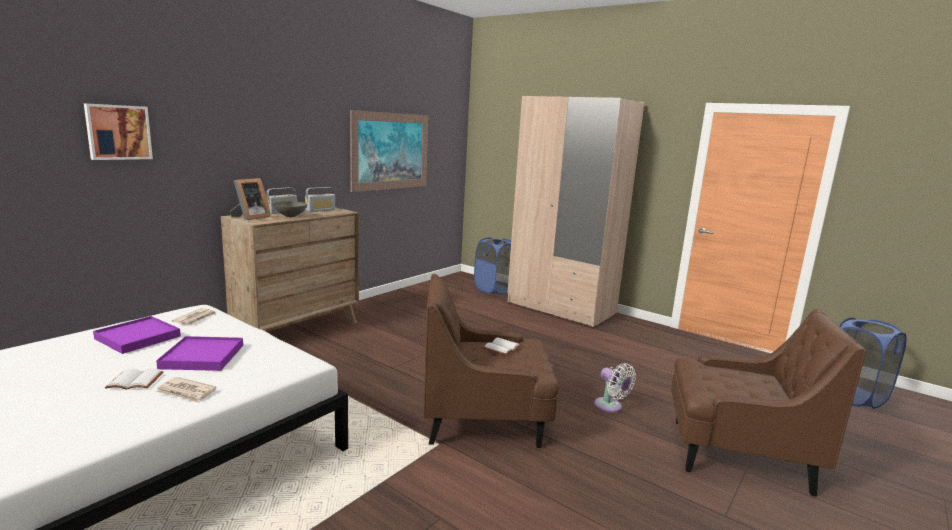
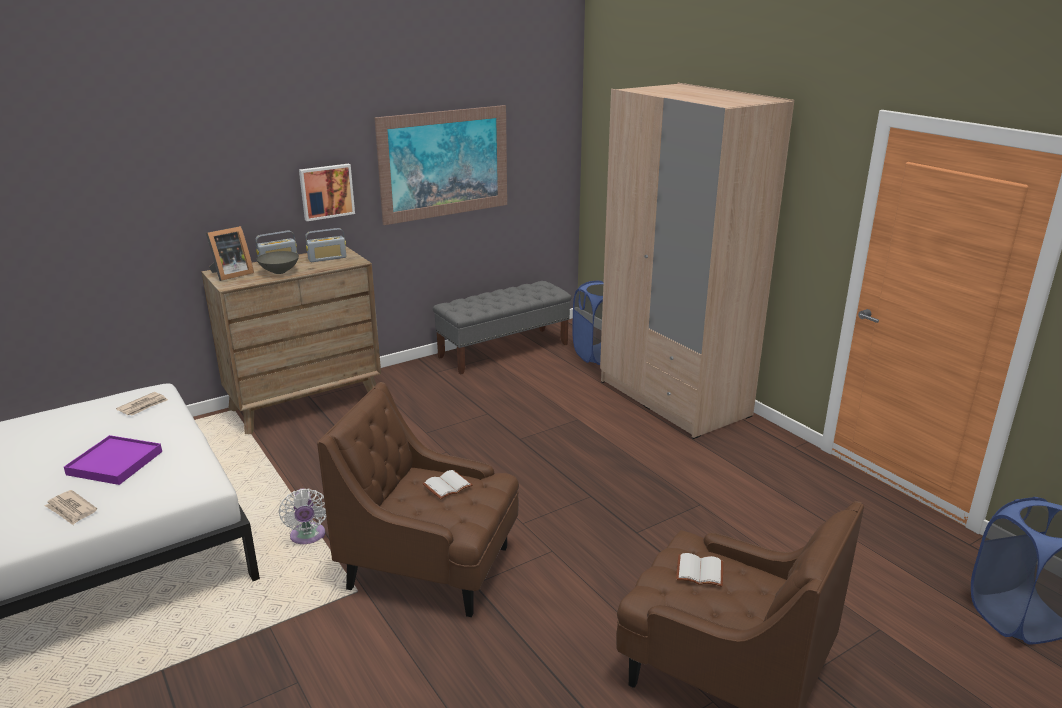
camera: 20 degrees right, 10 degrees up
picture [84,103,153,160] -> picture moved to [299,164,355,221]
purple tray [93,316,181,354] -> none
white book [105,369,164,390] -> white book moved to [676,553,723,587]
white fan [594,363,636,413] -> white fan moved to [279,488,326,544]
none -> grey bench [433,281,571,375]

